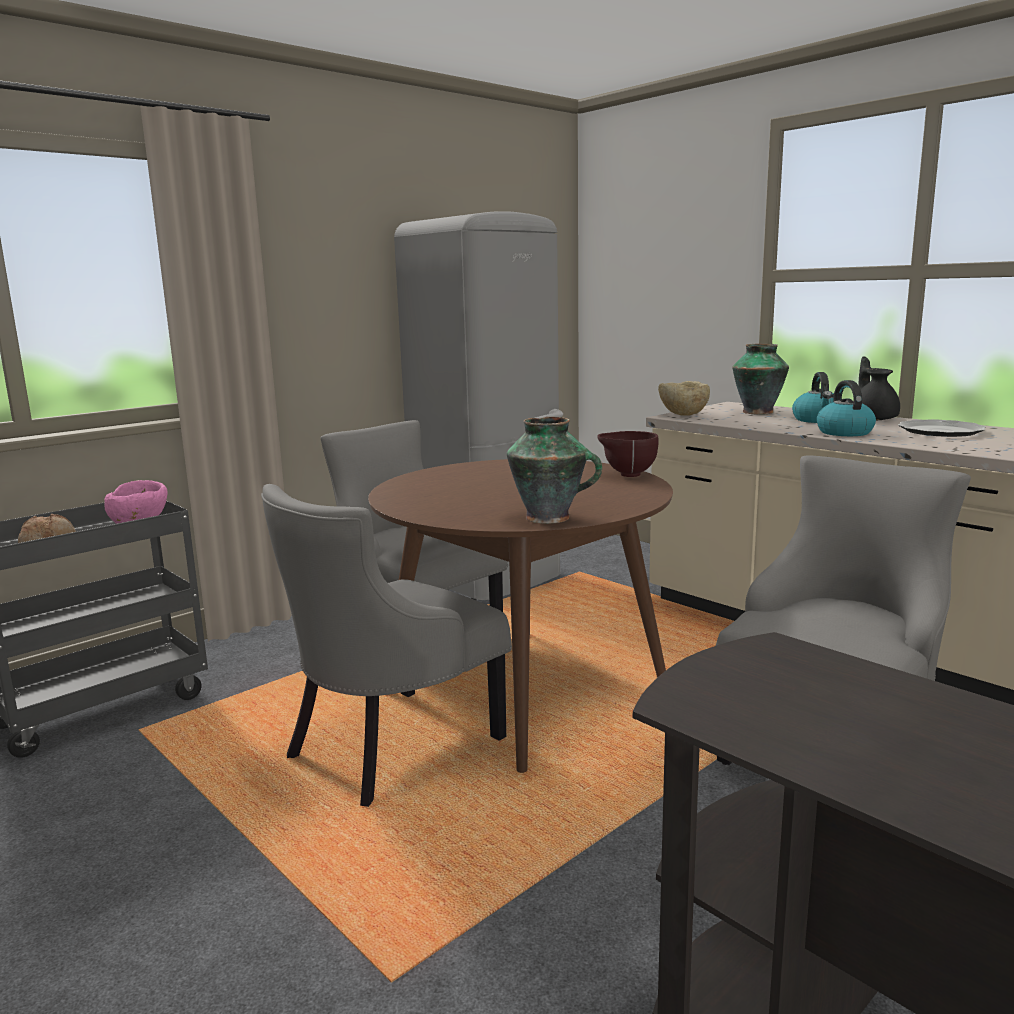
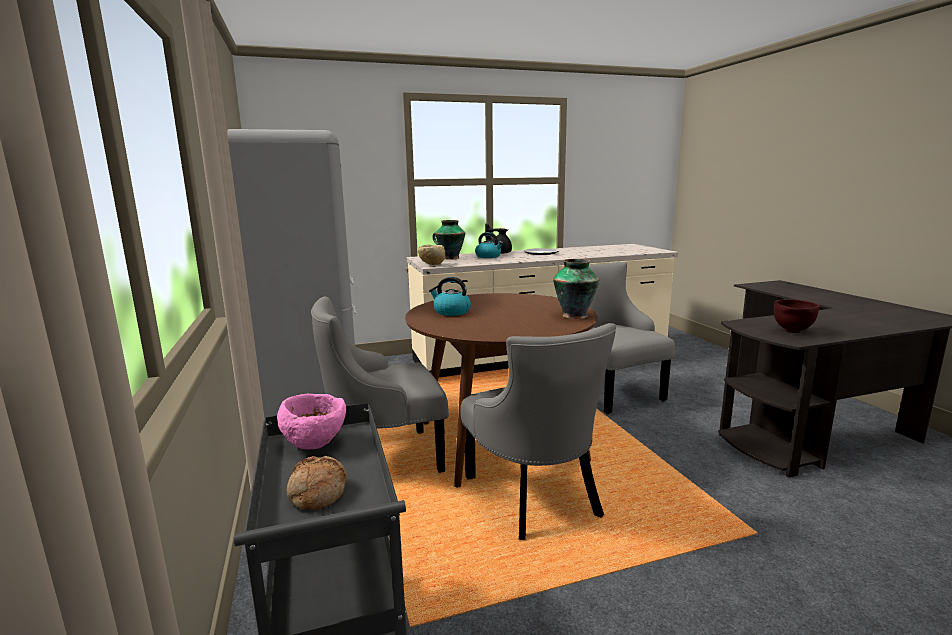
camera: 65 degrees left, 0 degrees up
brown bowl [597,431,659,477] -> brown bowl moved to [774,299,819,333]
kettle [817,380,876,436] -> kettle moved to [429,277,471,316]

